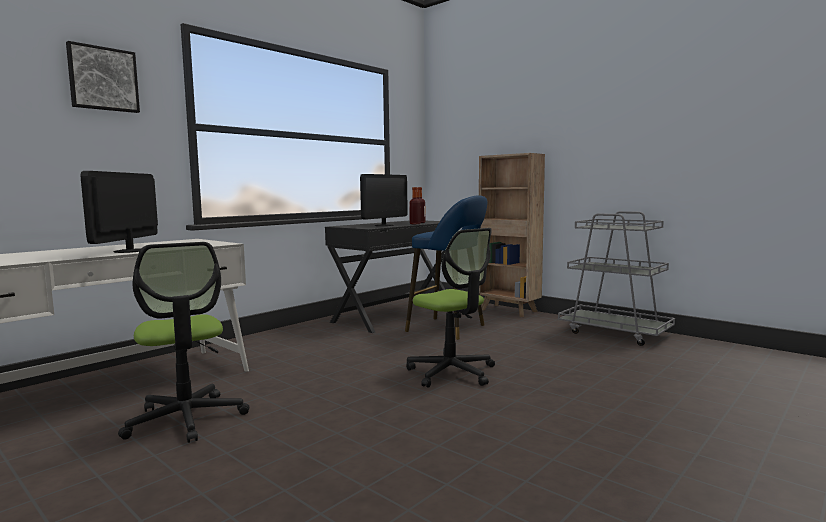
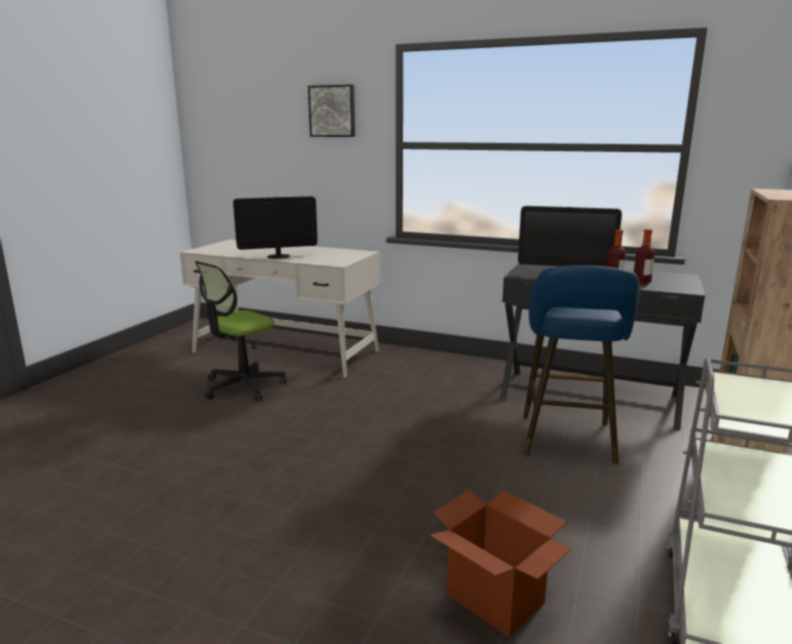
camera: 70 degrees right, 10 degrees up
office chair [406,228,495,388] -> none
none -> cardboard box [430,489,572,637]

